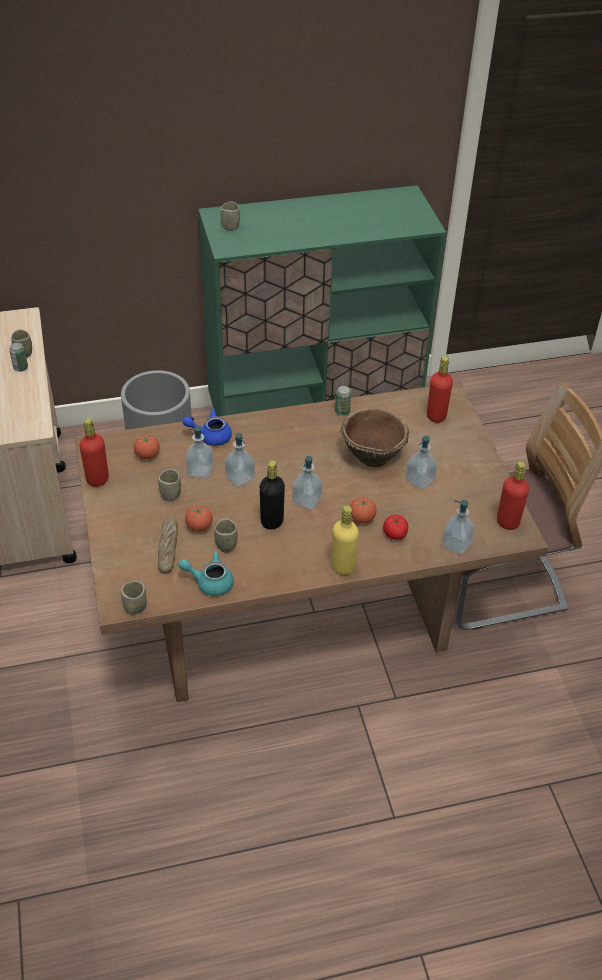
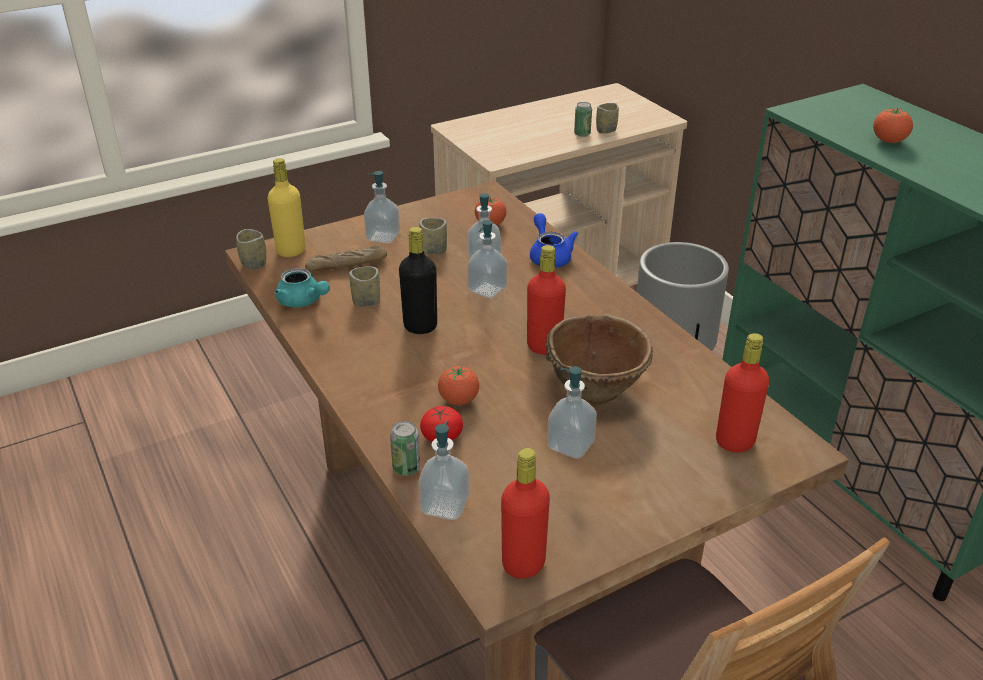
camera: 75 degrees right, 10 degrees down
red bottle [79,418,109,487] -> red bottle moved to [527,245,566,355]
turquoise teapot [178,551,234,596] -> turquoise teapot turned 135 degrees clockwise [274,268,330,307]
tomato [185,505,213,532] -> tomato moved to [873,107,913,143]
cup [221,201,240,231] -> none
soap dispenser [292,456,323,510] -> soap dispenser moved to [364,171,400,244]
yellow bottle [331,505,359,575] -> yellow bottle moved to [267,158,306,257]
can [335,386,351,416] -> can moved to [390,421,420,476]

